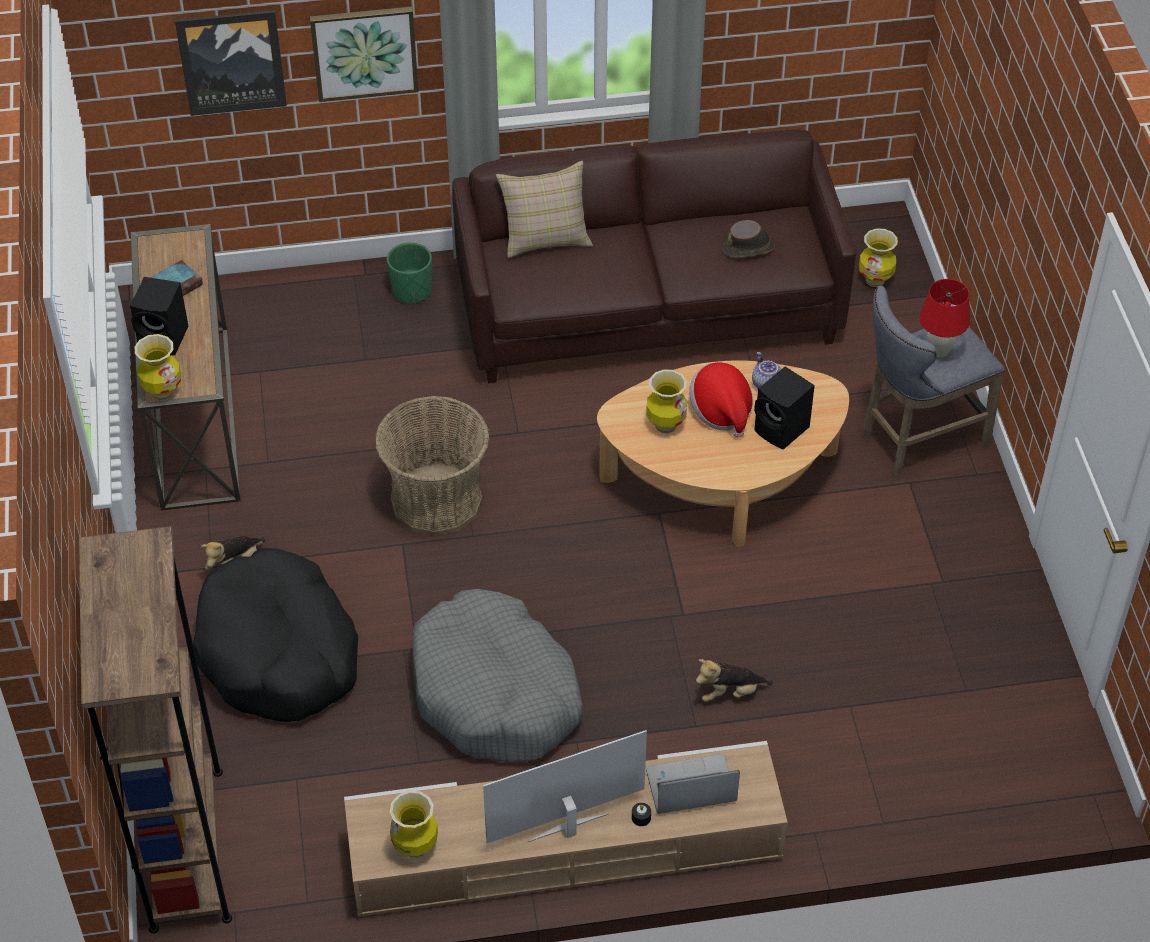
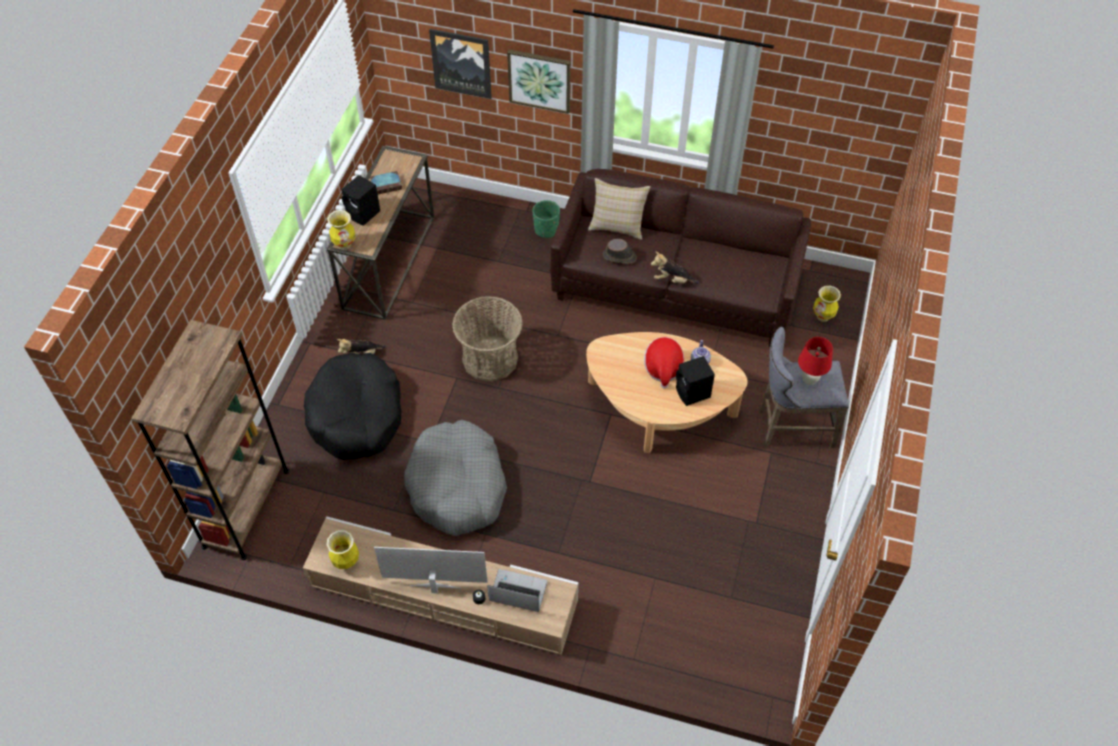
camera: 25 degrees right, 5 degrees up
vase [646,369,687,433] -> none
plush toy [696,659,773,702] -> plush toy moved to [651,252,699,284]
brown hat [722,220,775,258] -> brown hat moved to [603,239,636,264]

